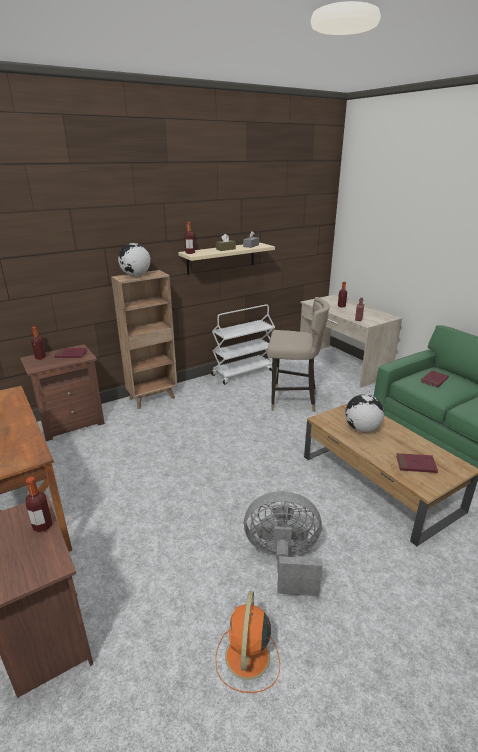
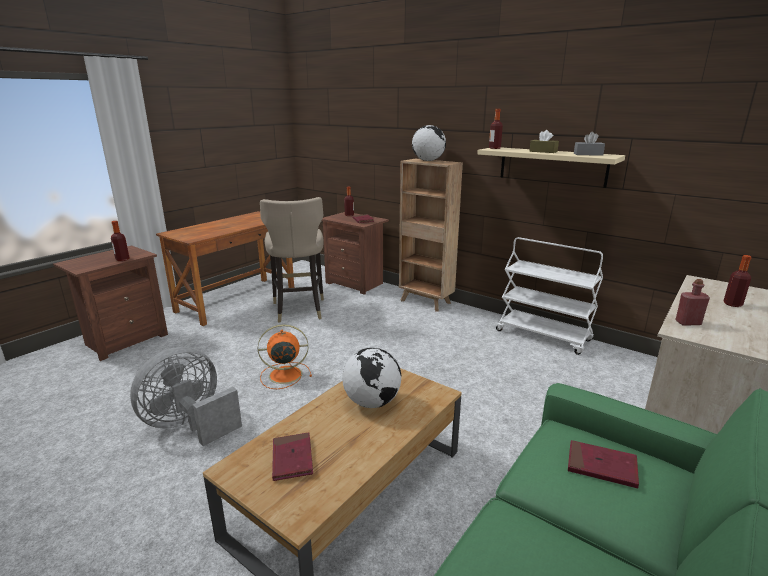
camera: 70 degrees right, 5 degrees down
orange fan [215,591,280,693] -> orange fan moved to [258,324,312,389]
grey fan [244,491,323,596] -> grey fan turned 120 degrees counterclockwise [130,347,242,446]
beige stool [267,297,329,412] -> beige stool moved to [260,197,324,323]

